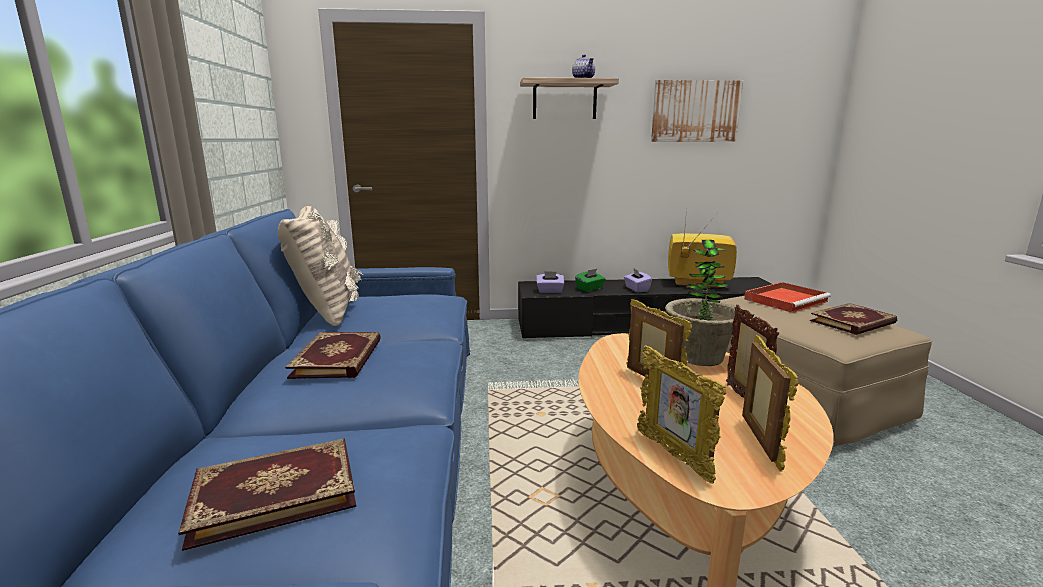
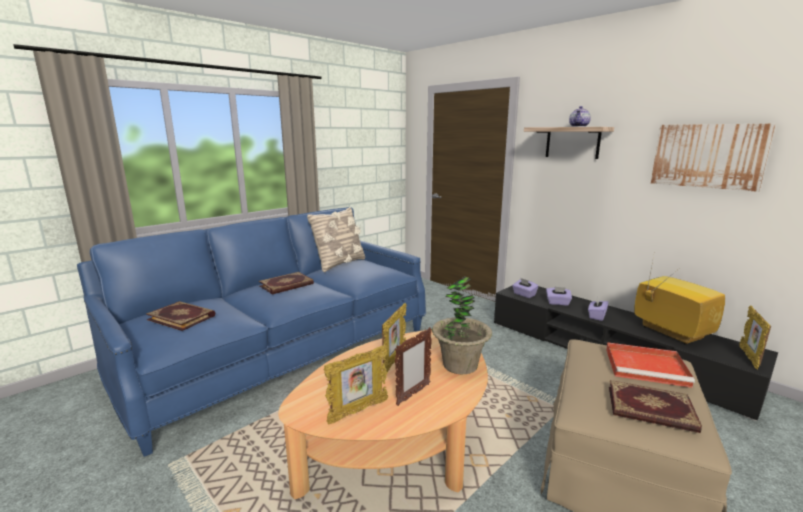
camera: 50 degrees right, 0 degrees up
green tissue box [575,269,605,292] -> purple tissue box [546,287,572,305]
picture frame [637,345,726,484] -> picture frame moved to [739,306,771,369]

